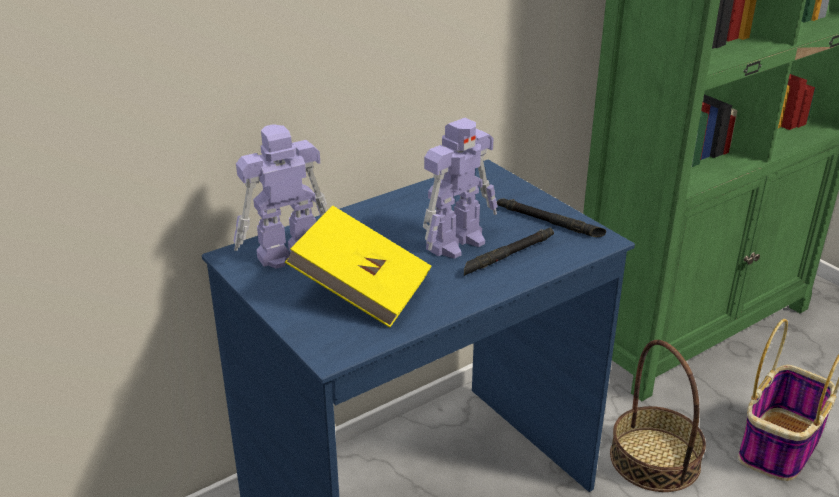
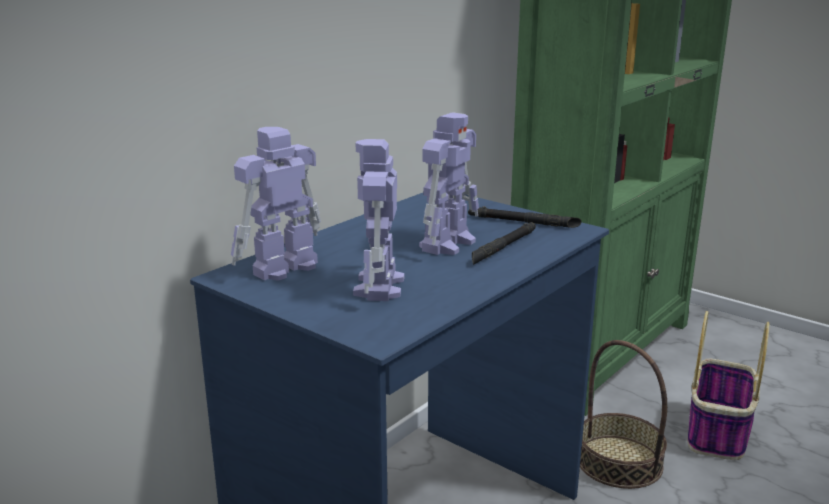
camera: 15 degrees left, 10 degrees down
yellow book [285,205,431,328] -> toy robot [353,139,404,301]

